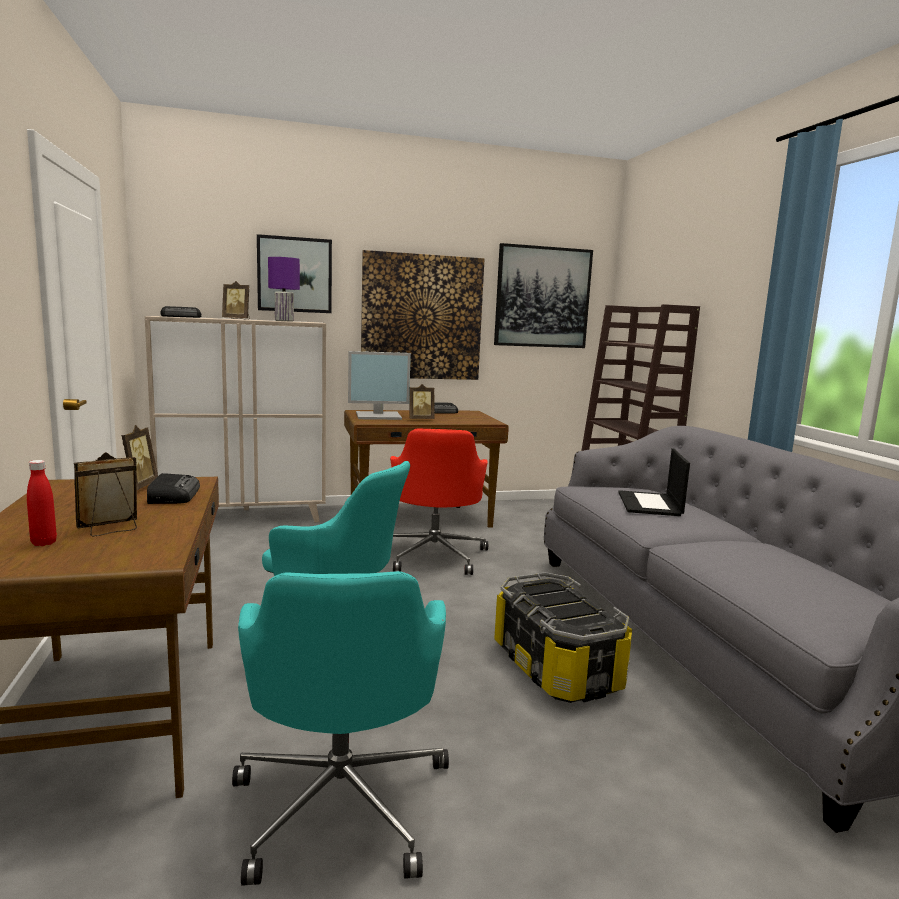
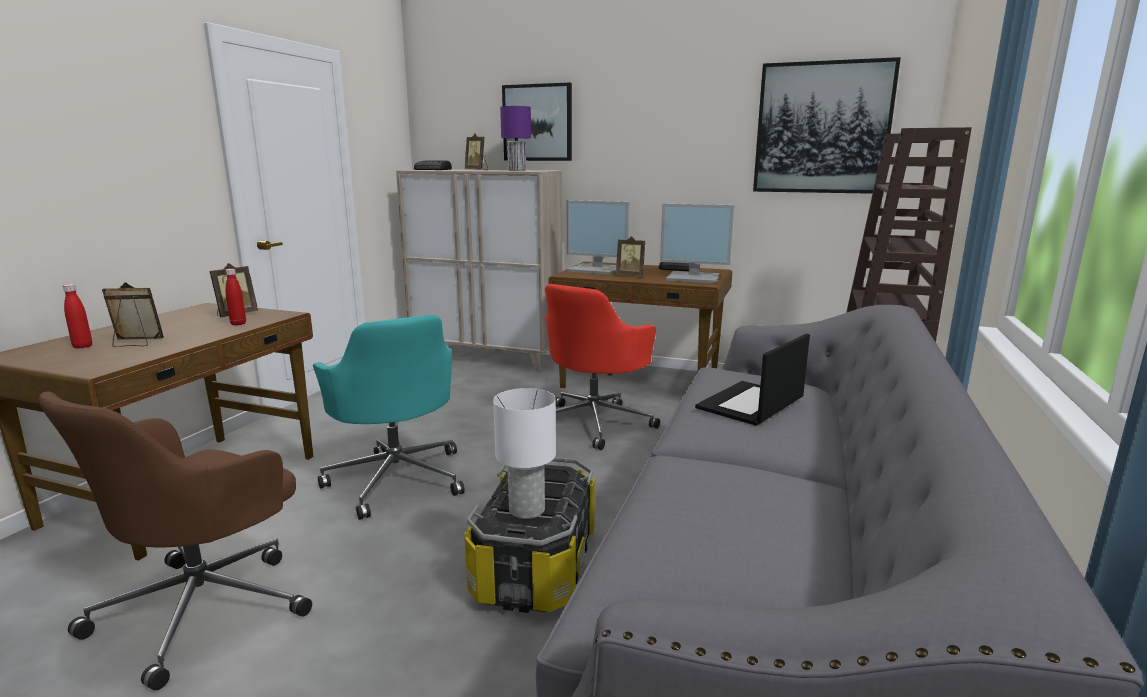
camera: 35 degrees right, 5 degrees up
radio [147,473,200,504] -> red bottle [225,269,246,325]
turquoise office chair [232,571,449,886] -> brown office chair [39,391,312,690]
picture [361,250,484,380] -> none
none -> white table lamp [493,388,556,519]
none -> monitor [660,203,734,283]

